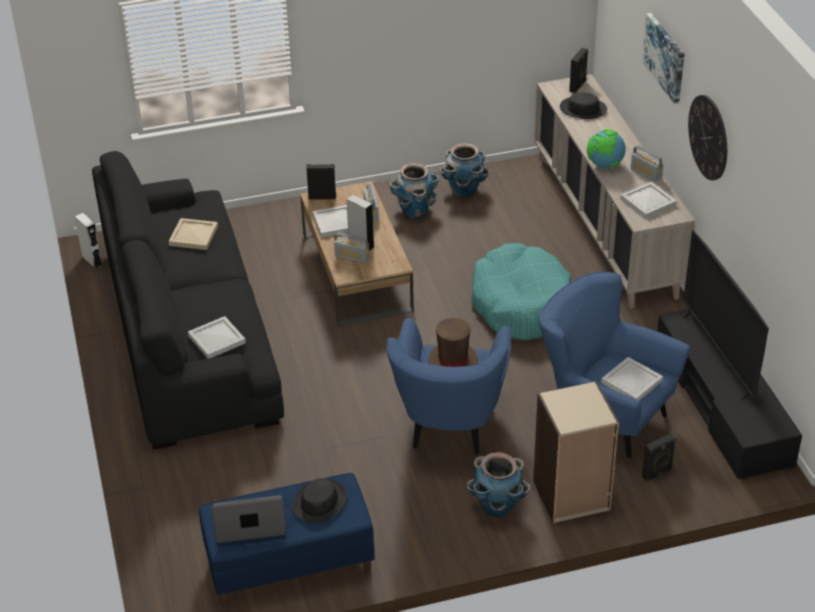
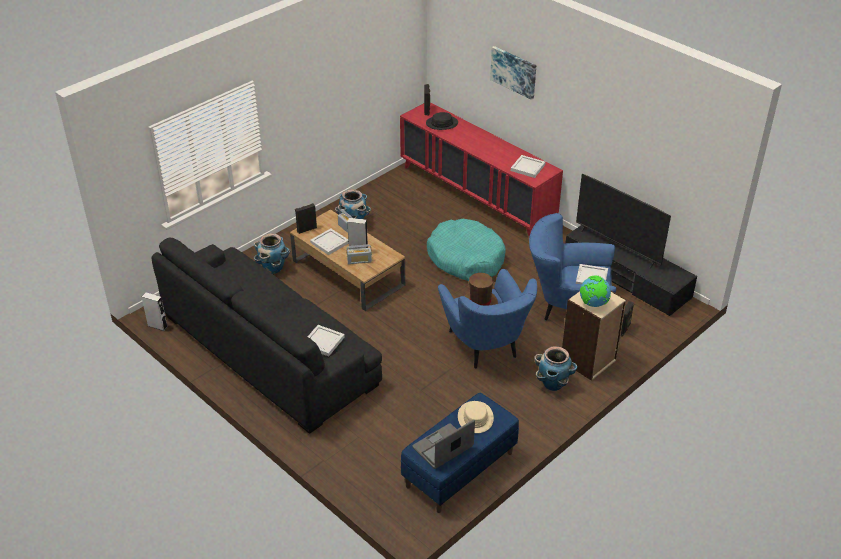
camera: 30 degrees left, 0 degrees up
beige tray [169,218,218,250] -> none
black hat [292,478,347,523] -> beige hat [458,401,494,433]
planter [440,143,489,197] -> planter moved to [254,233,290,274]
beige cabinet [534,74,695,309] -> red cabinet [400,102,563,236]
globe [587,129,626,169] -> globe moved to [580,276,611,307]
radio [631,145,663,182] -> none
wall clock [688,95,727,180] -> none

